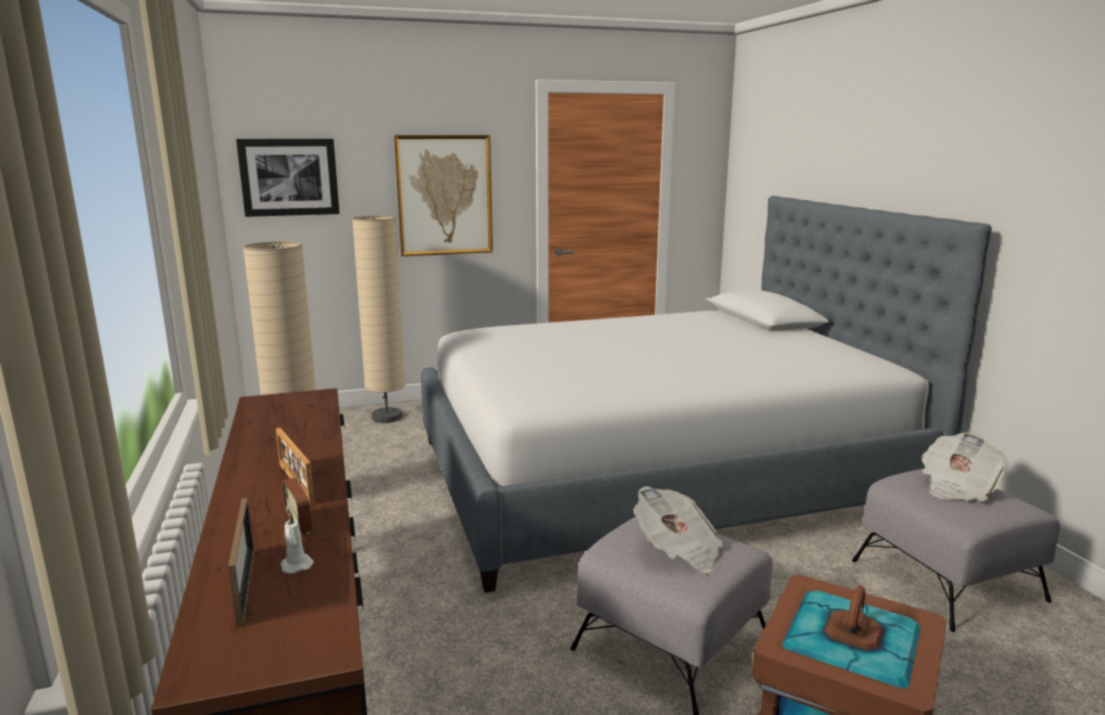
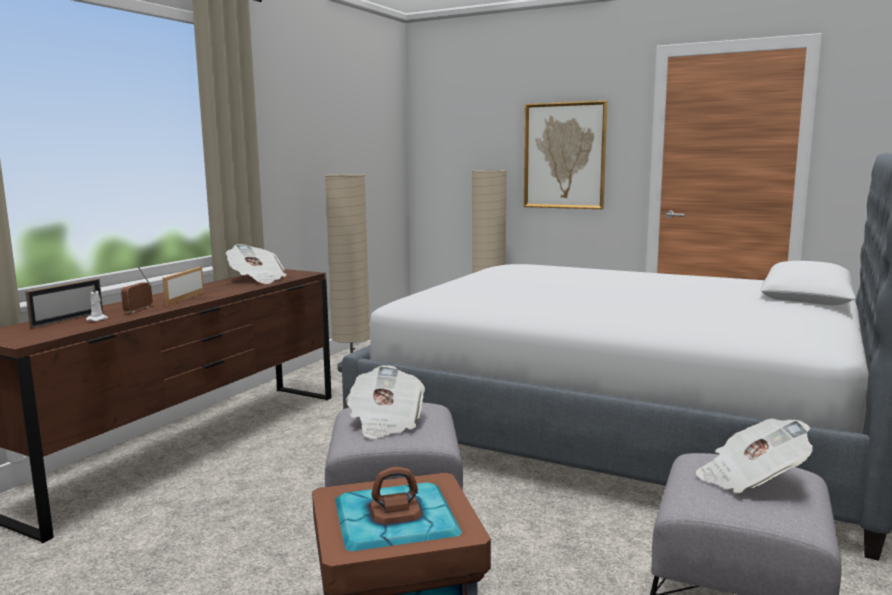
camera: 45 degrees right, 5 degrees down
picture [236,139,340,217] -> none
none -> newspaper [226,244,287,284]

